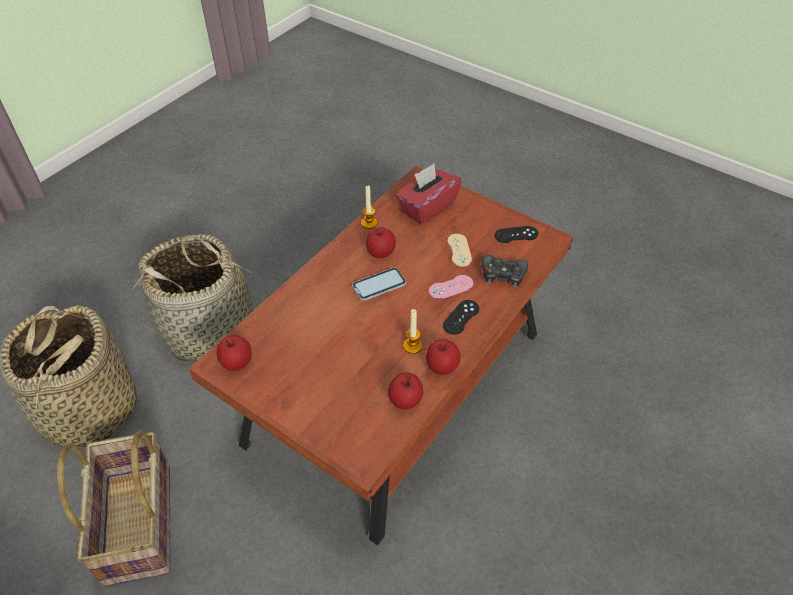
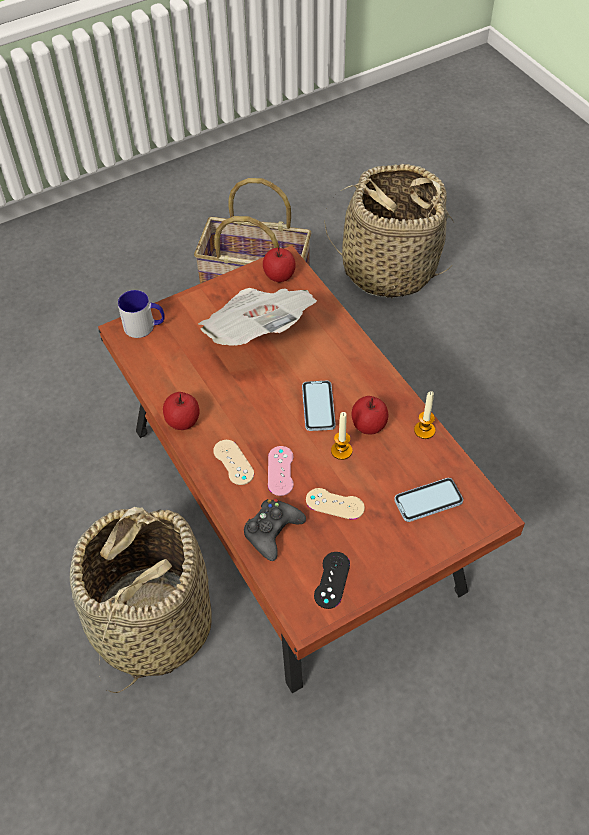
camera: 115 degrees right, 5 degrees up
basket [133,234,270,361] -> basket moved to [70,507,212,693]
apple [388,372,423,409] -> none
red tissue box [395,164,462,225] -> phone [394,478,463,522]
candle [403,309,422,354] -> candle moved to [331,412,352,460]
black game controller [443,300,479,335] -> beige game controller [213,440,254,485]
none -> mug [118,290,165,338]
none -> newspaper [198,288,317,346]

